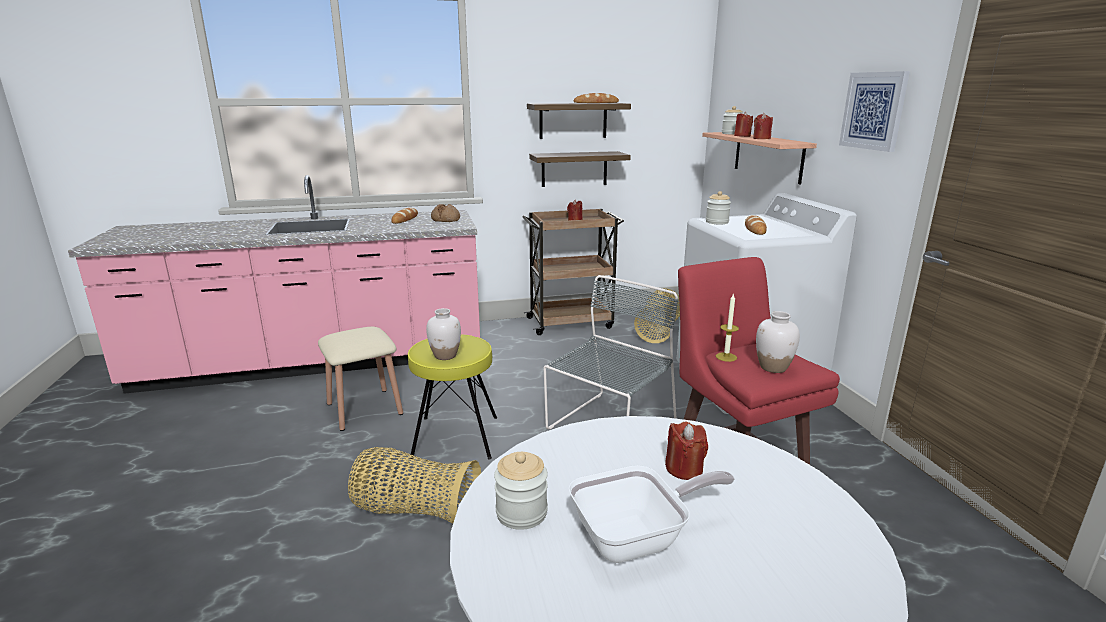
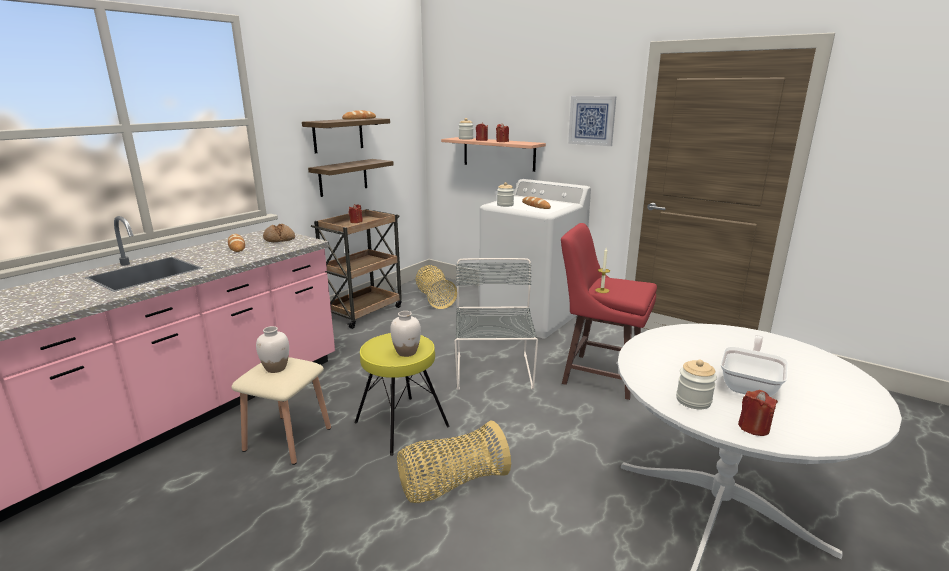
camera: 40 degrees left, 0 degrees up
red candle [665,421,708,480] -> red candle moved to [738,390,778,436]
white vase [756,311,800,373] -> white vase moved to [256,326,289,373]

